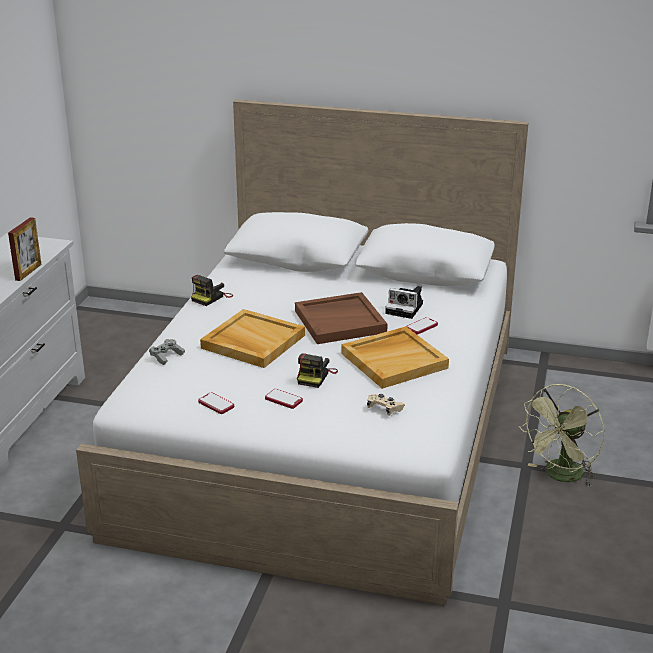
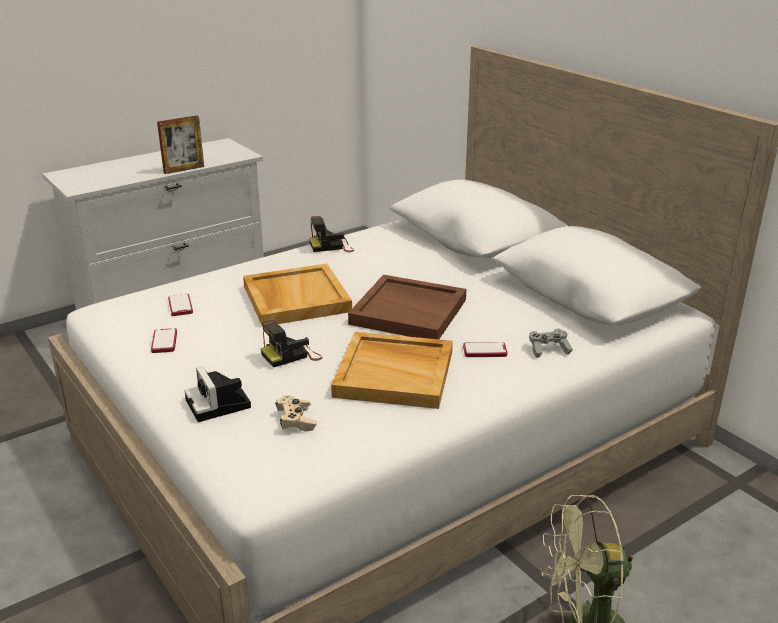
camera: 40 degrees right, 0 degrees up
grey game controller [149,339,185,365] -> grey game controller moved to [529,329,573,358]
phone [265,389,303,409] -> phone moved to [168,294,193,316]
camera [385,286,423,319] -> camera moved to [184,366,251,422]

